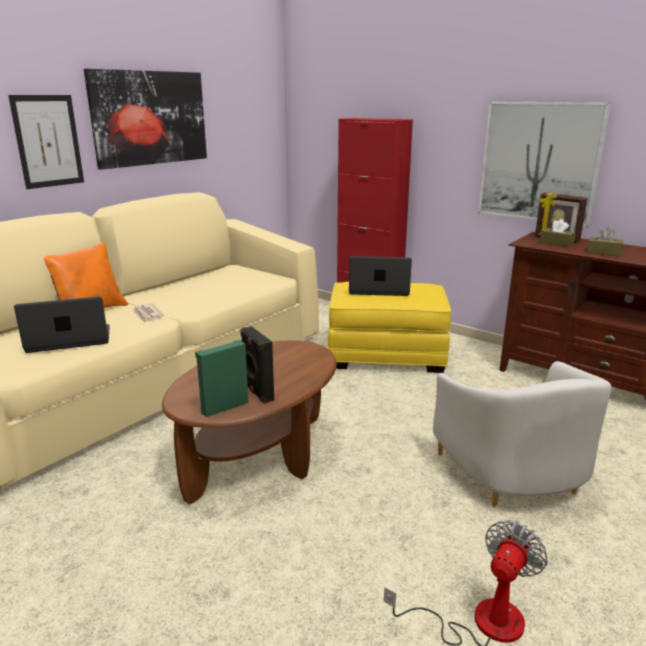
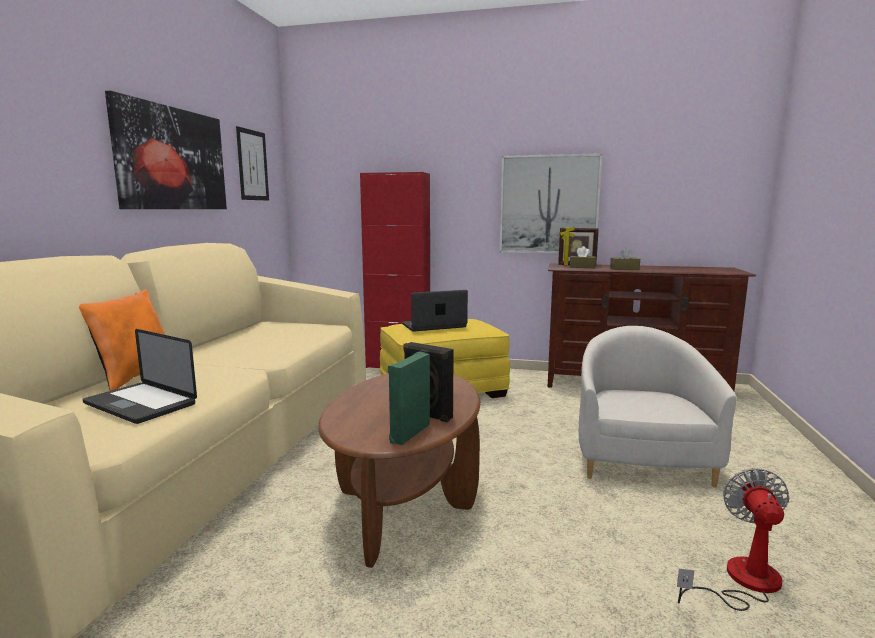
camera: 25 degrees left, 10 degrees down
picture [8,95,84,189] -> picture moved to [236,126,269,201]
laptop [14,296,110,353] -> laptop turned 105 degrees counterclockwise [83,329,197,424]
newspaper [132,303,164,323] -> none
white armchair [433,361,611,507] -> white armchair turned 135 degrees counterclockwise [579,326,737,487]

